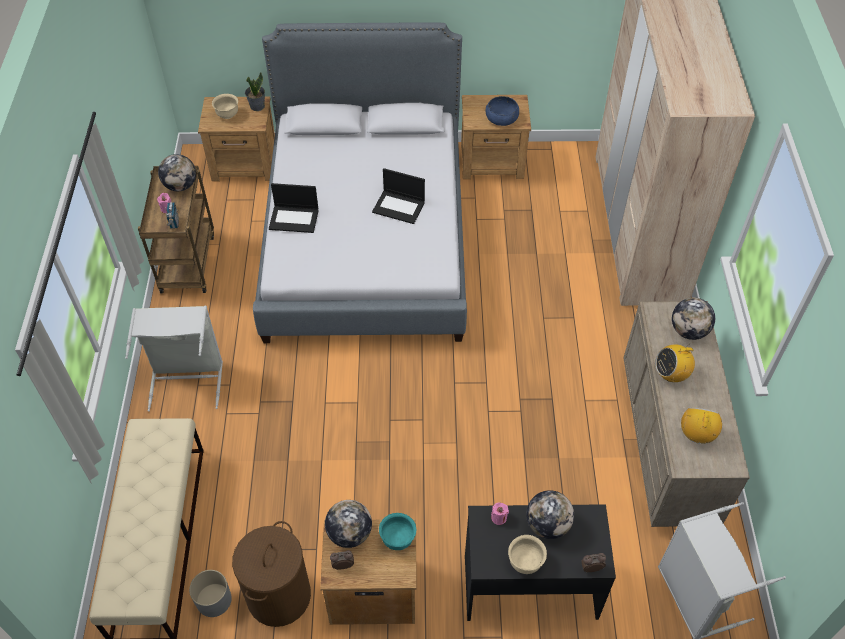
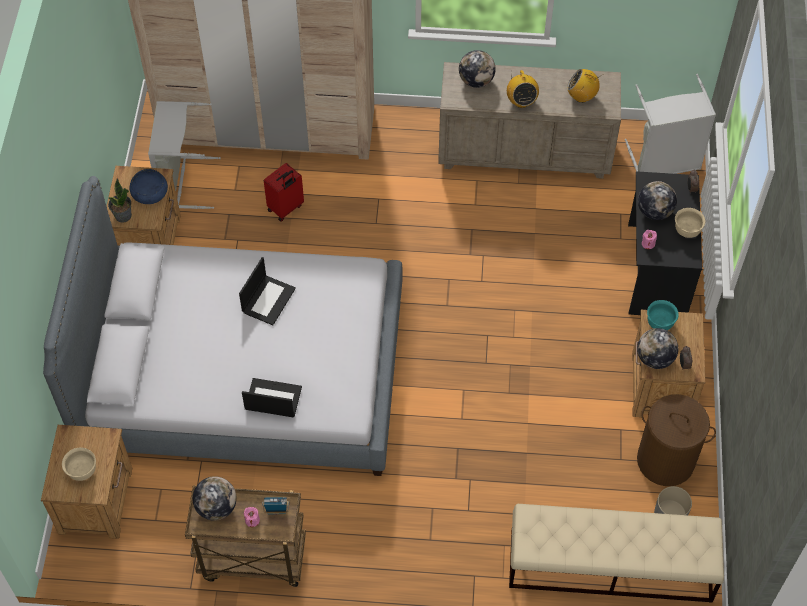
camera: 85 degrees left, 5 degrees up
grey laundry basket [125,306,223,412] -> grey laundry basket moved to [148,101,221,209]
potted plant [245,72,265,111] -> potted plant moved to [108,179,132,223]
laptop [269,183,319,233] -> laptop turned 90 degrees counterclockwise [242,378,302,417]
none -> red suitcase [264,163,304,222]

